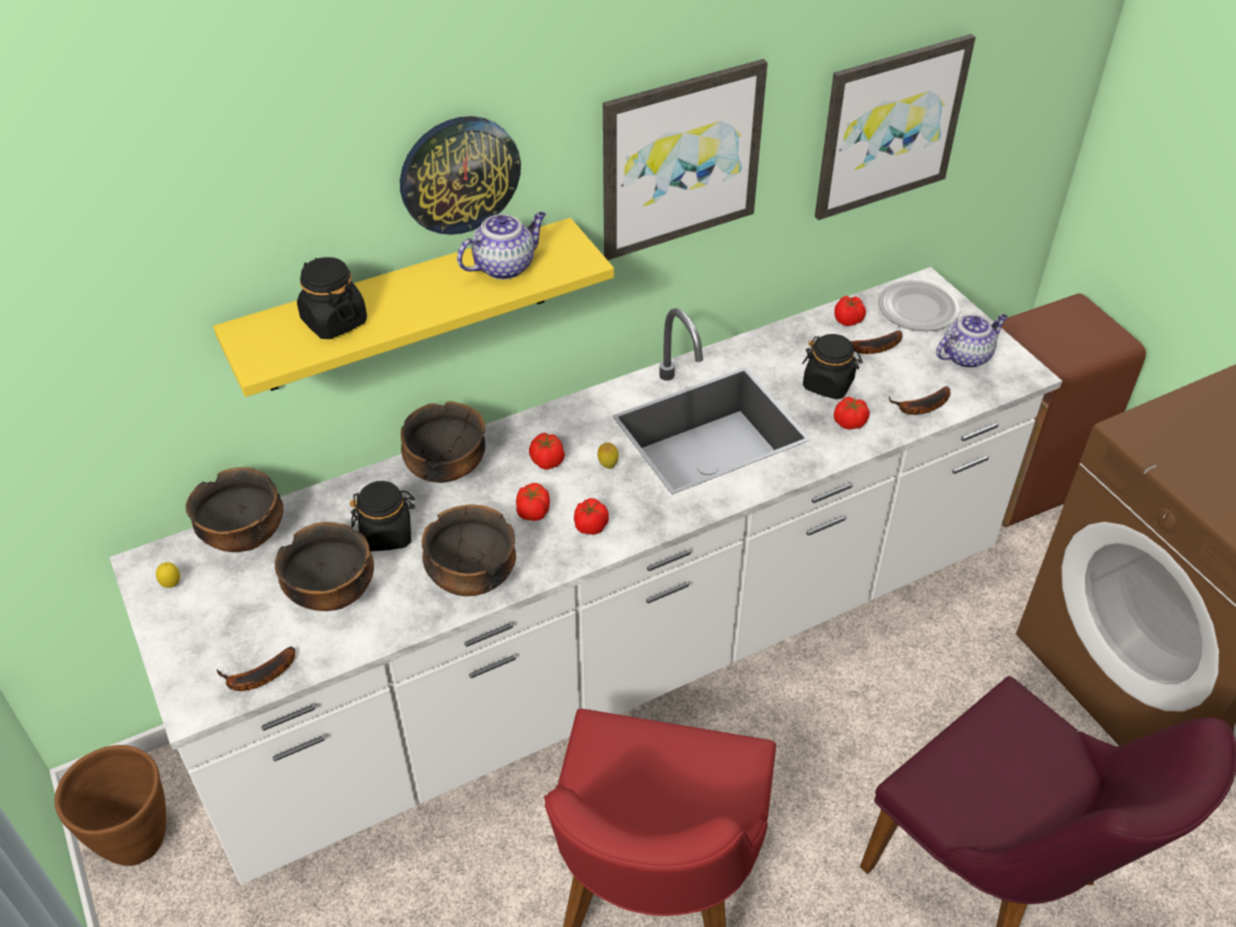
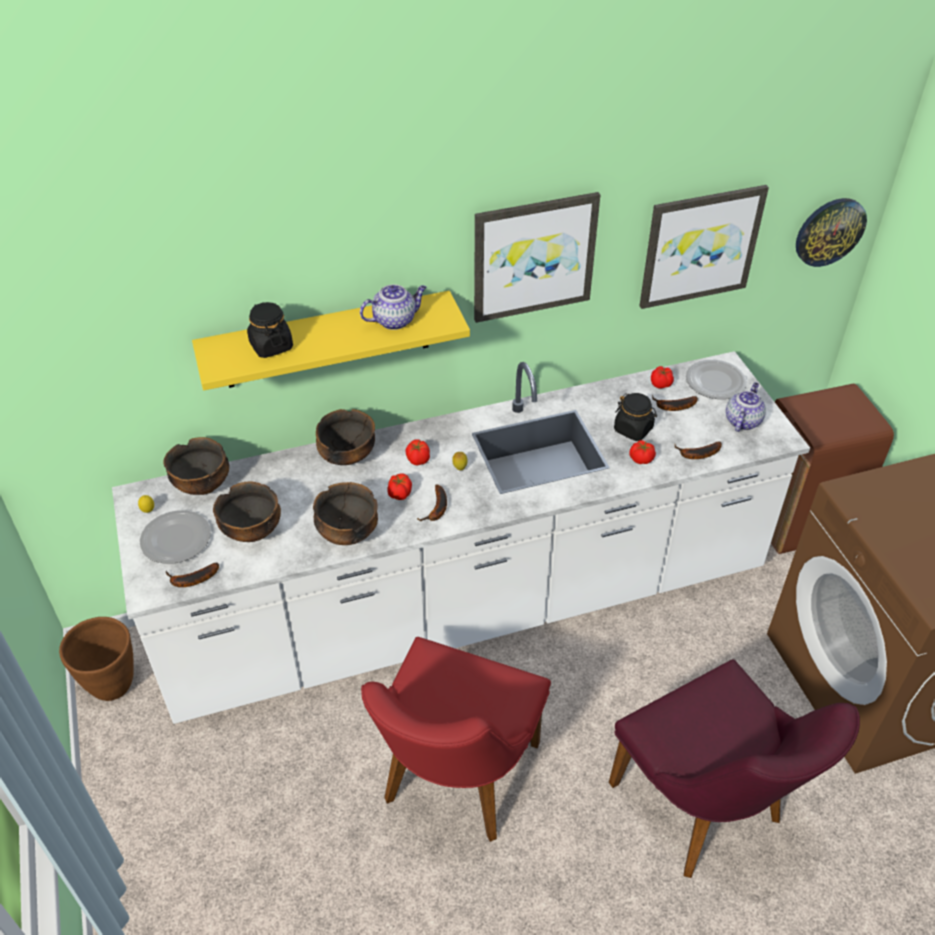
camera: 10 degrees right, 0 degrees up
black jar [350,481,415,552] -> none
wall clock [400,116,521,235] -> wall clock moved to [796,198,867,267]
tomato [574,498,609,535] -> banana [417,484,447,521]
teapot [936,314,1008,368] -> teapot turned 45 degrees counterclockwise [726,382,766,432]
none -> plate [140,510,211,564]

